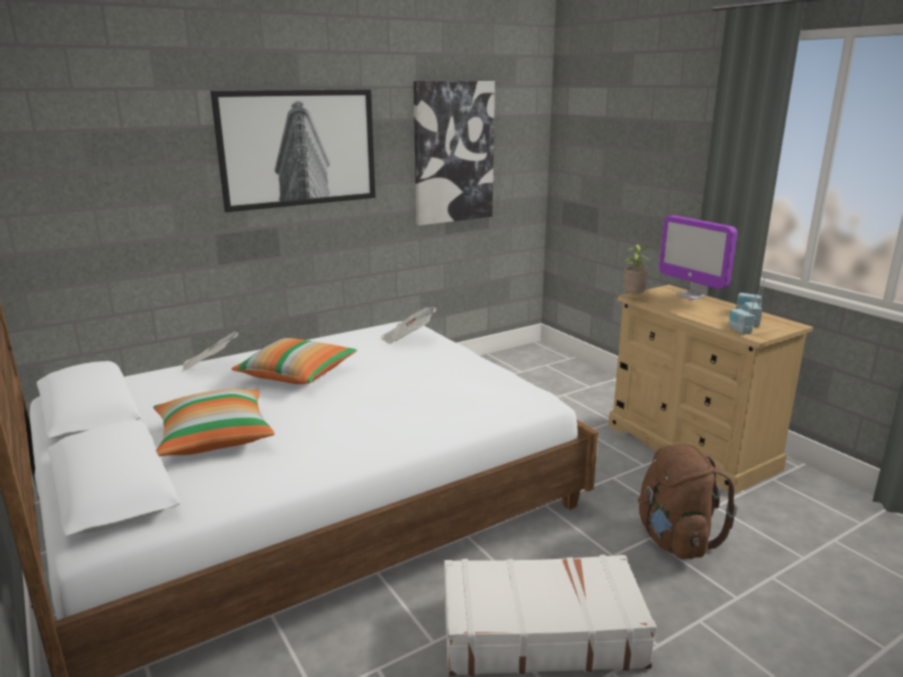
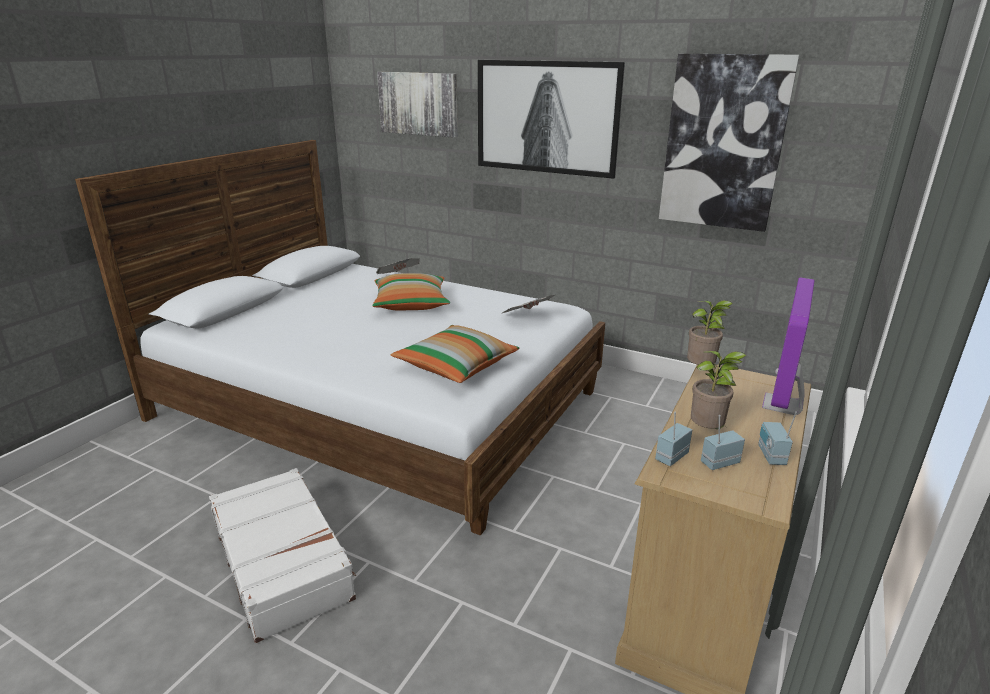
camera: 60 degrees right, 5 degrees up
pillow [153,389,275,456] -> pillow moved to [391,325,519,383]
brown backpack [638,444,737,559] -> none
none -> picture [377,72,458,138]
none -> potted plant [691,351,747,429]

